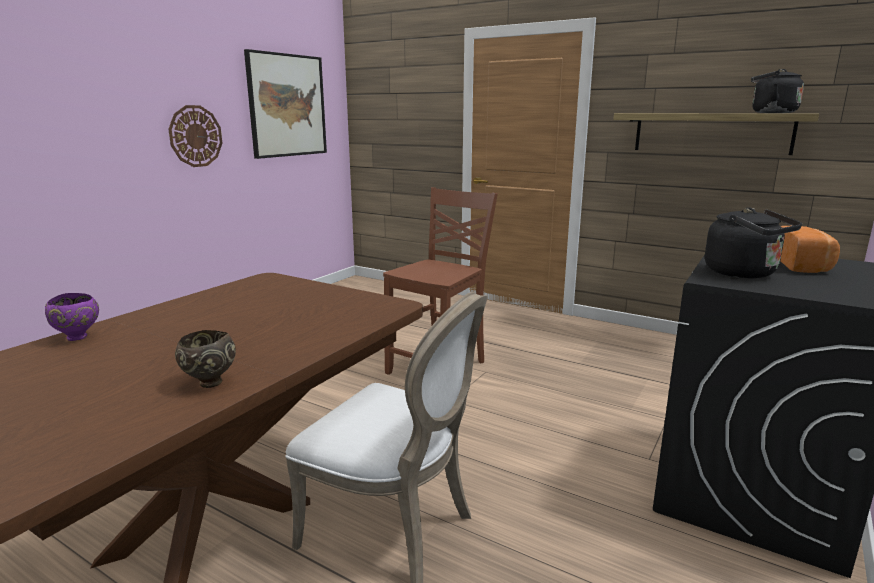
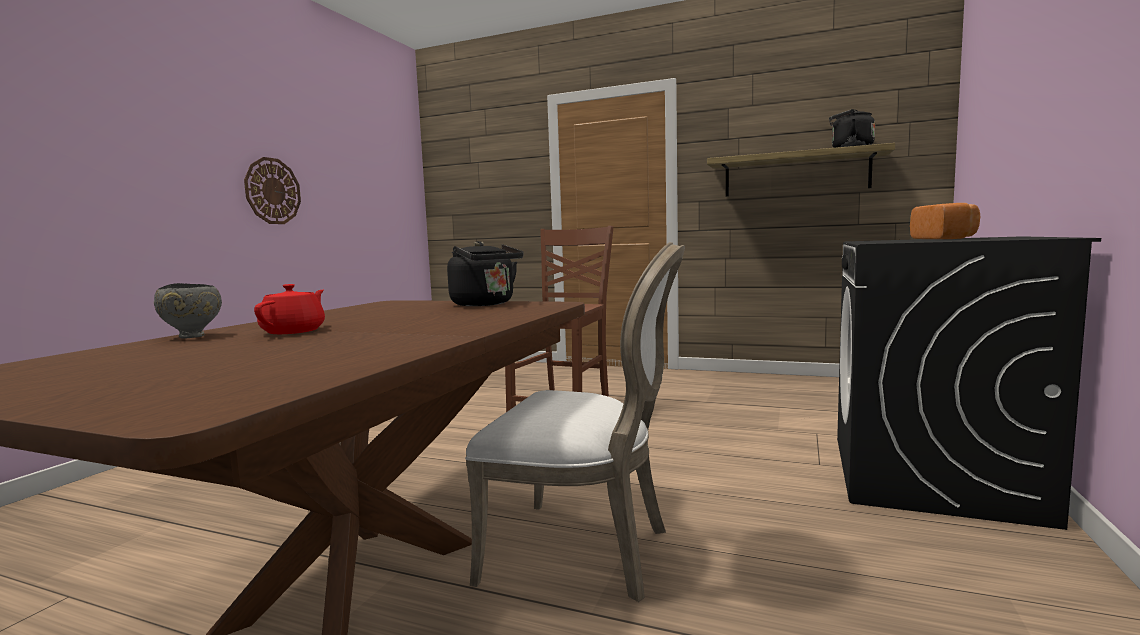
camera: 10 degrees left, 10 degrees down
purple bowl [45,293,99,341] -> grey bowl [154,283,222,339]
brown bowl [175,330,236,388] -> none
picture [244,49,327,159] -> none
black kettle [705,207,802,278] -> black kettle moved to [447,241,524,306]
none -> red teapot [254,284,325,334]

